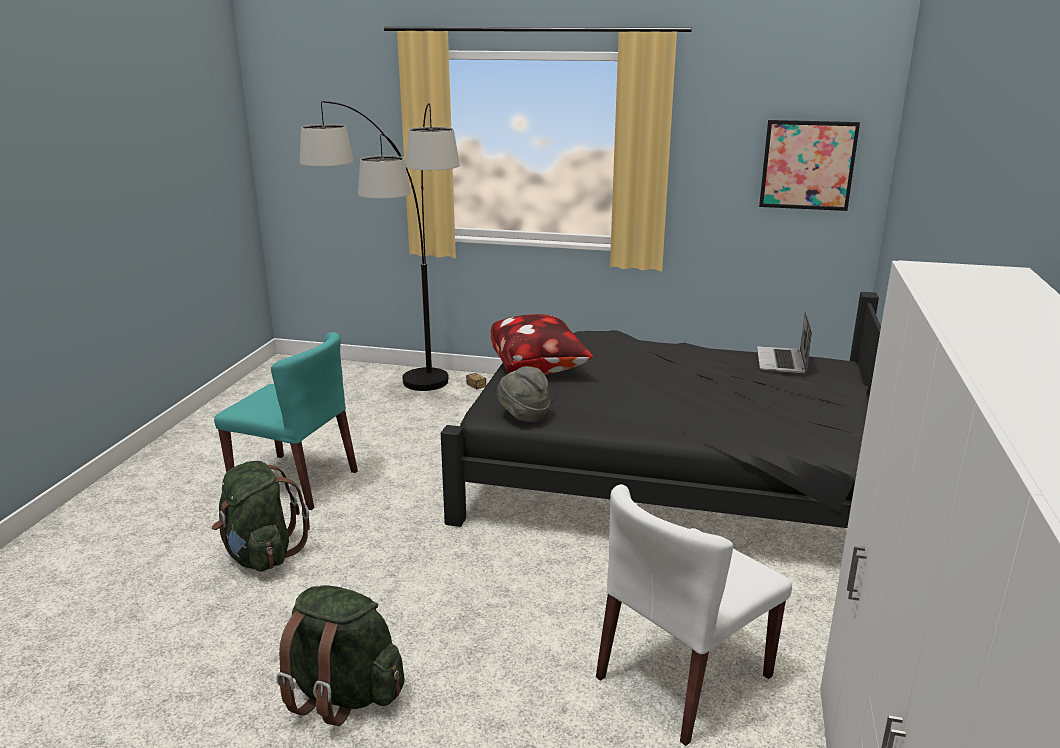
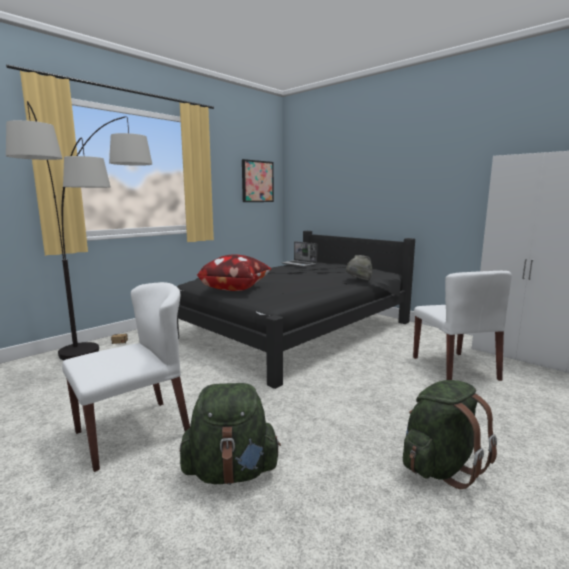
camera: 60 degrees left, 10 degrees down
turquoise chair [214,332,358,510] -> white chair [62,282,190,472]
grey hat [496,366,550,422] -> grey hat moved to [346,255,373,280]

